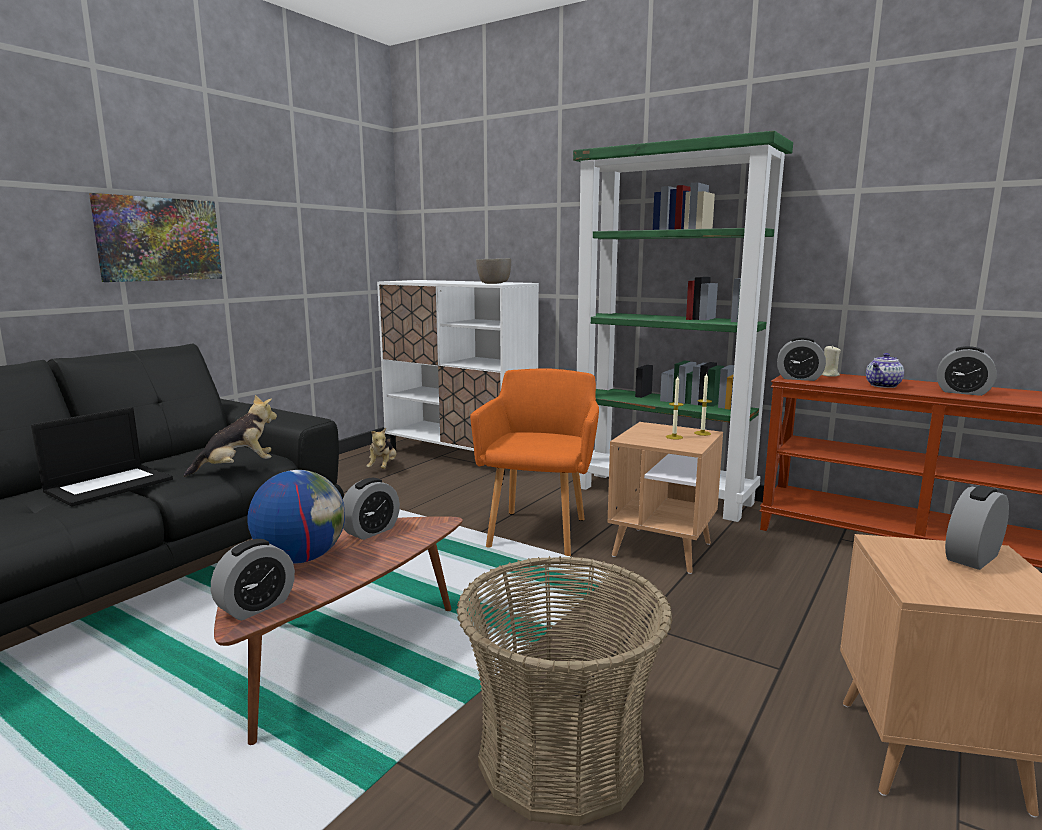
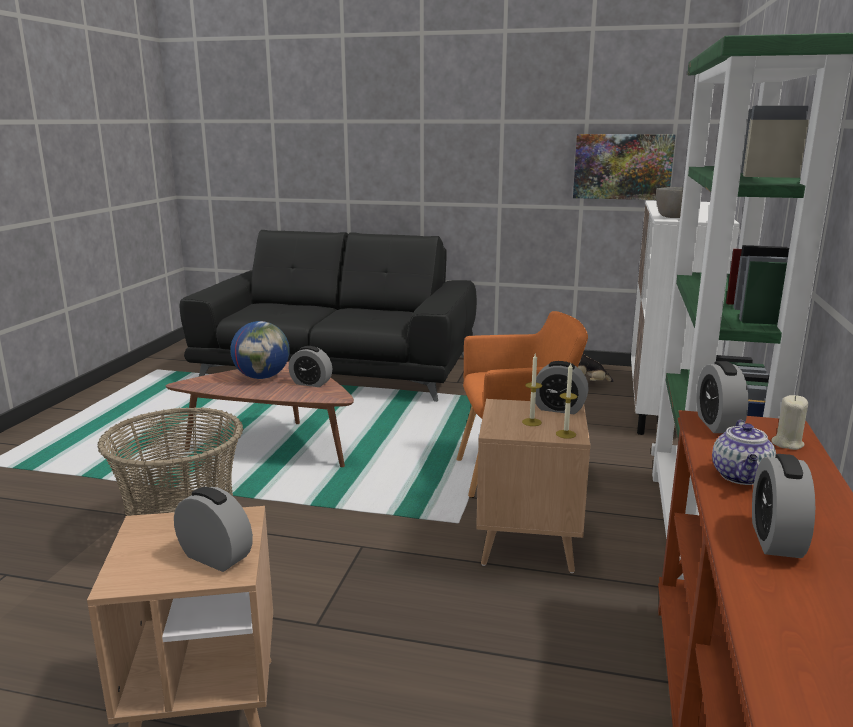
camera: 70 degrees right, 5 degrees up
laptop [31,407,173,507] -> none
picture [89,193,222,282] -> picture moved to [573,134,676,200]
plush toy [184,395,277,477] -> none
alarm clock [211,539,295,621] -> alarm clock moved to [535,361,589,414]
teapot [866,353,904,388] -> teapot turned 105 degrees counterclockwise [712,420,776,485]

